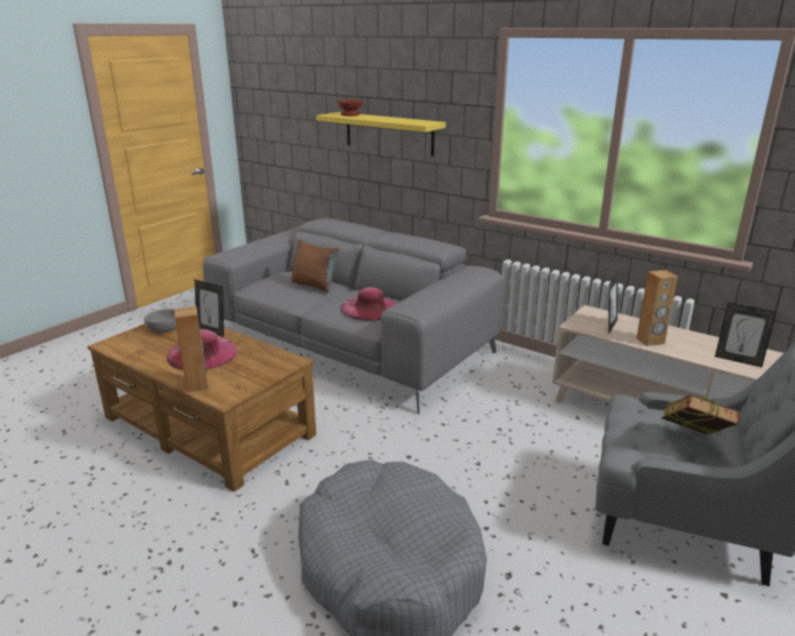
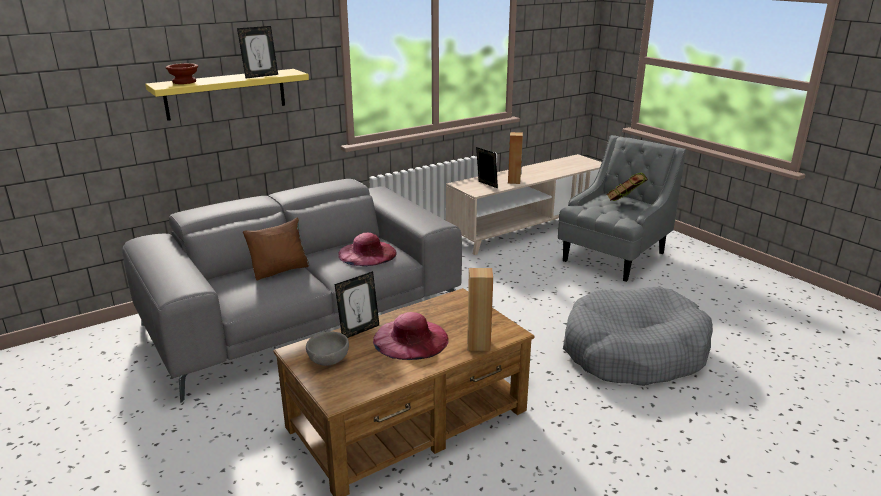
camera: 70 degrees left, 0 degrees up
picture frame [715,303,777,367] -> picture frame moved to [237,26,278,79]

